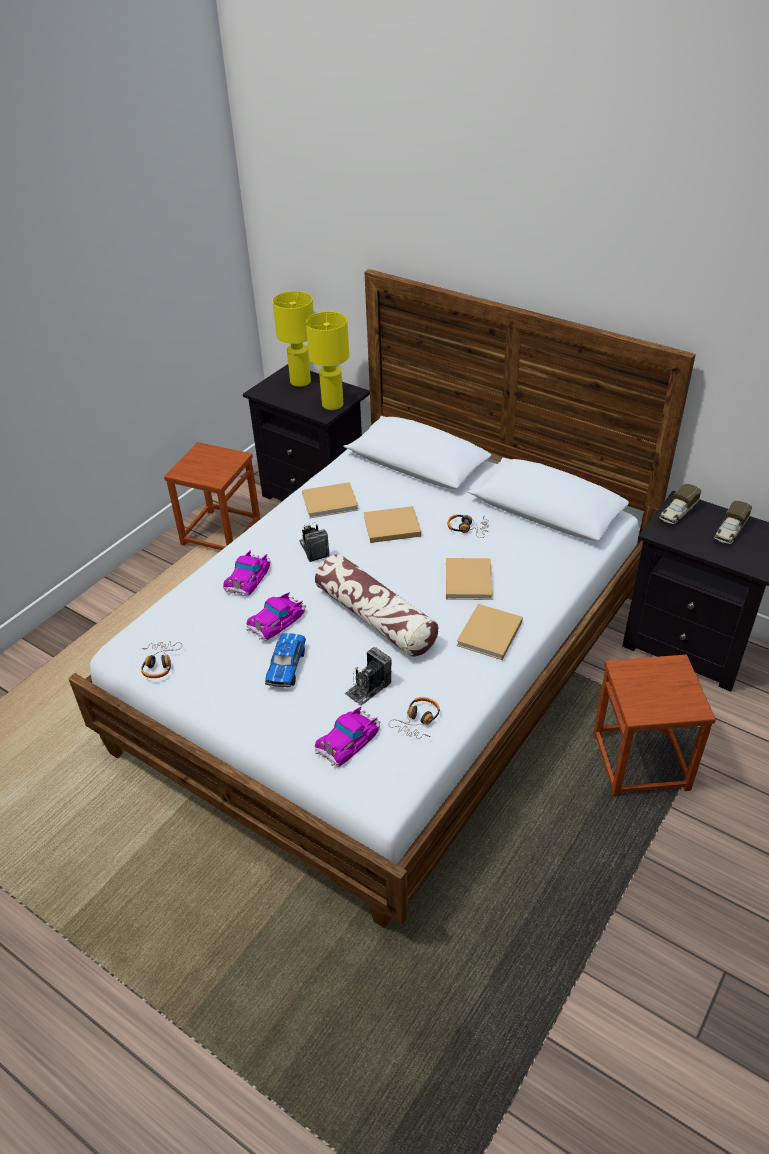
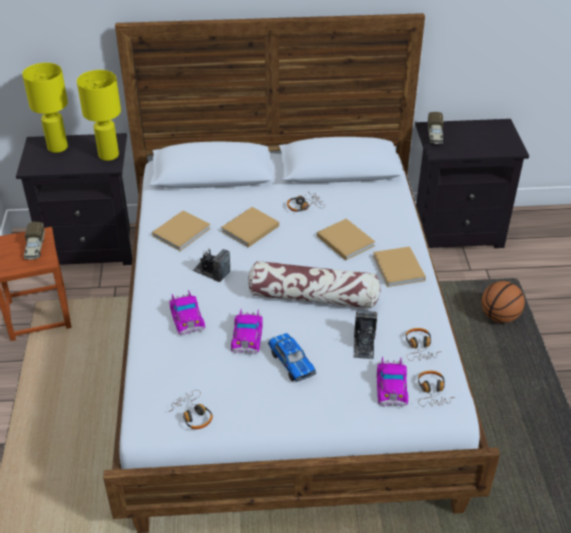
camera: 40 degrees left, 0 degrees up
brown stool [593,654,716,796] -> basketball [481,281,525,323]
toy truck [714,500,752,544] -> toy truck moved to [24,222,45,260]
none -> headphones [418,371,456,407]

